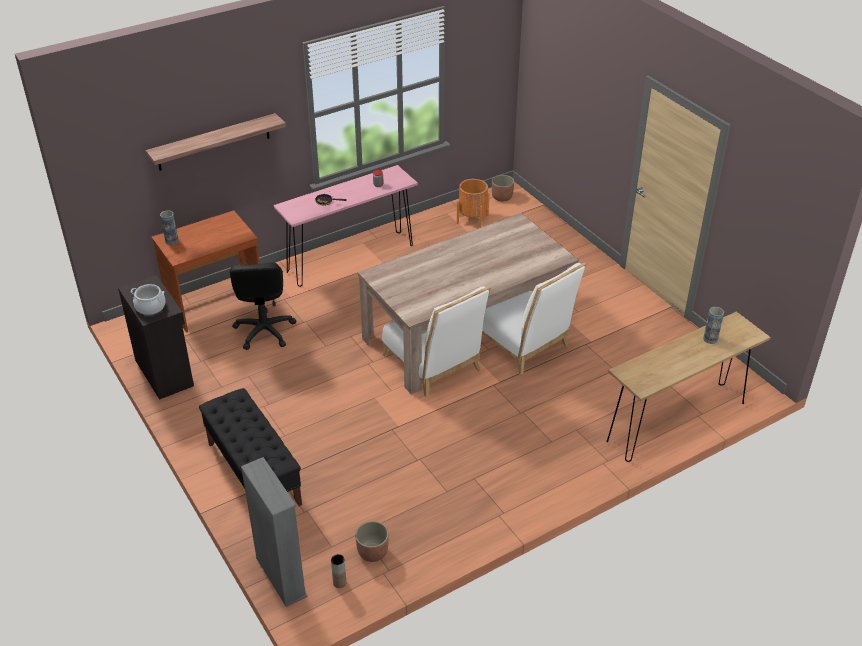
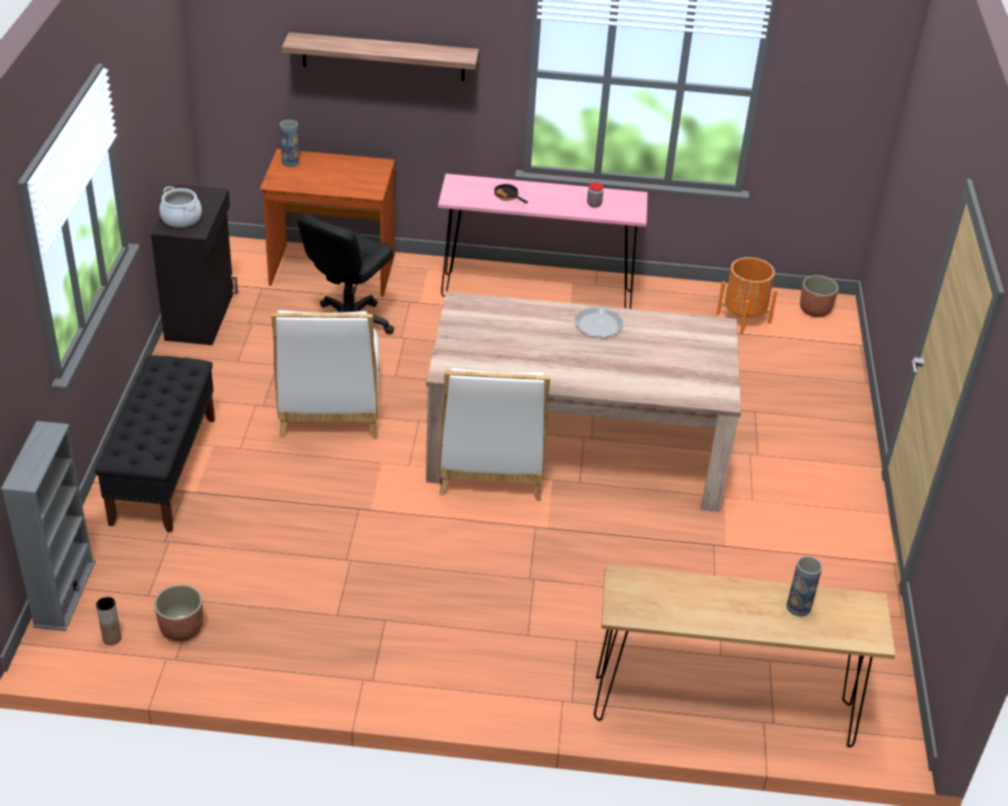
camera: 35 degrees right, 0 degrees up
white chair [482,262,587,375] -> white chair moved to [271,310,380,439]
none -> plate [575,307,623,337]

